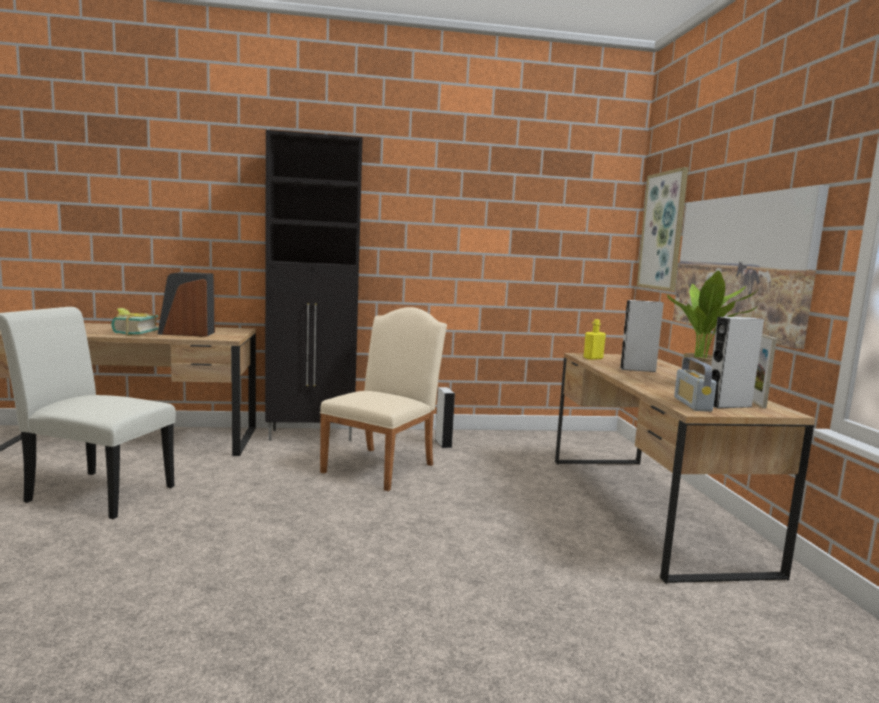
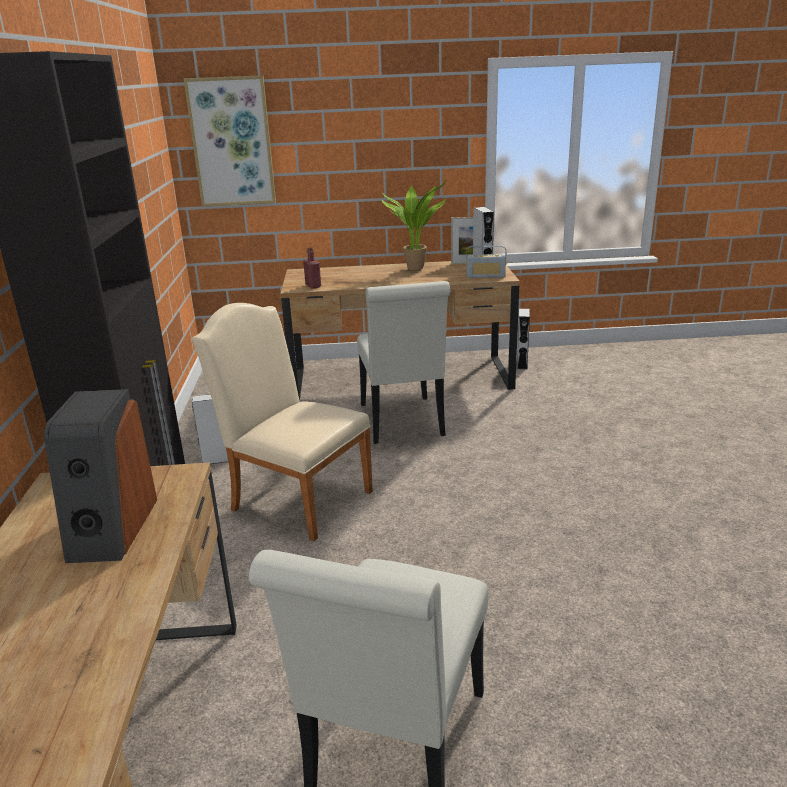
camera: 85 degrees left, 15 degrees up
book [111,308,159,336] -> none
yellow bottle [584,319,606,360] -> red bottle [303,247,321,289]
grey speaker [620,300,664,372] -> grey speaker moved to [517,308,530,369]
picture [673,185,829,349] -> none
none -> white chair [357,281,450,444]

